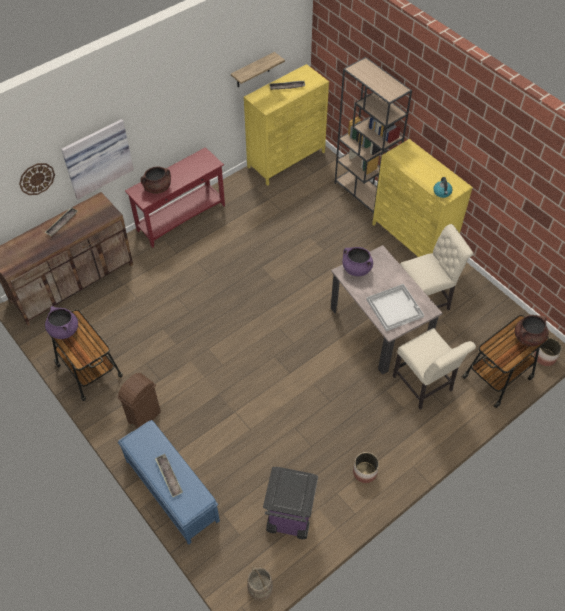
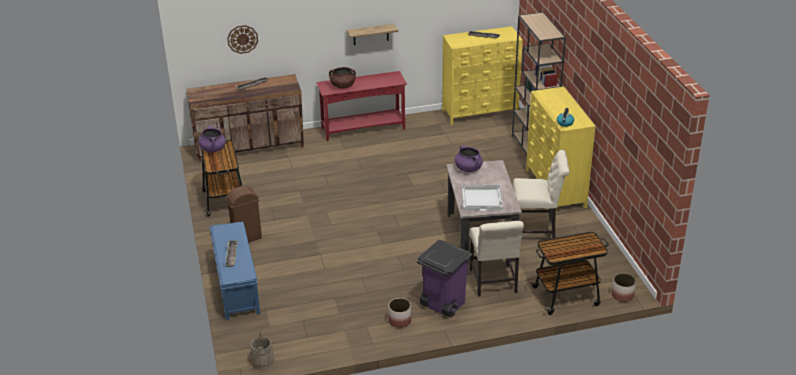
camera: 25 degrees right, 20 degrees down
picture [61,119,134,199] -> none
shelf [231,52,285,87] -> shelf moved to [347,24,398,45]
purple trash can [263,467,318,539] -> purple trash can moved to [417,240,472,317]
brown cooking pot [515,315,549,346] -> none

